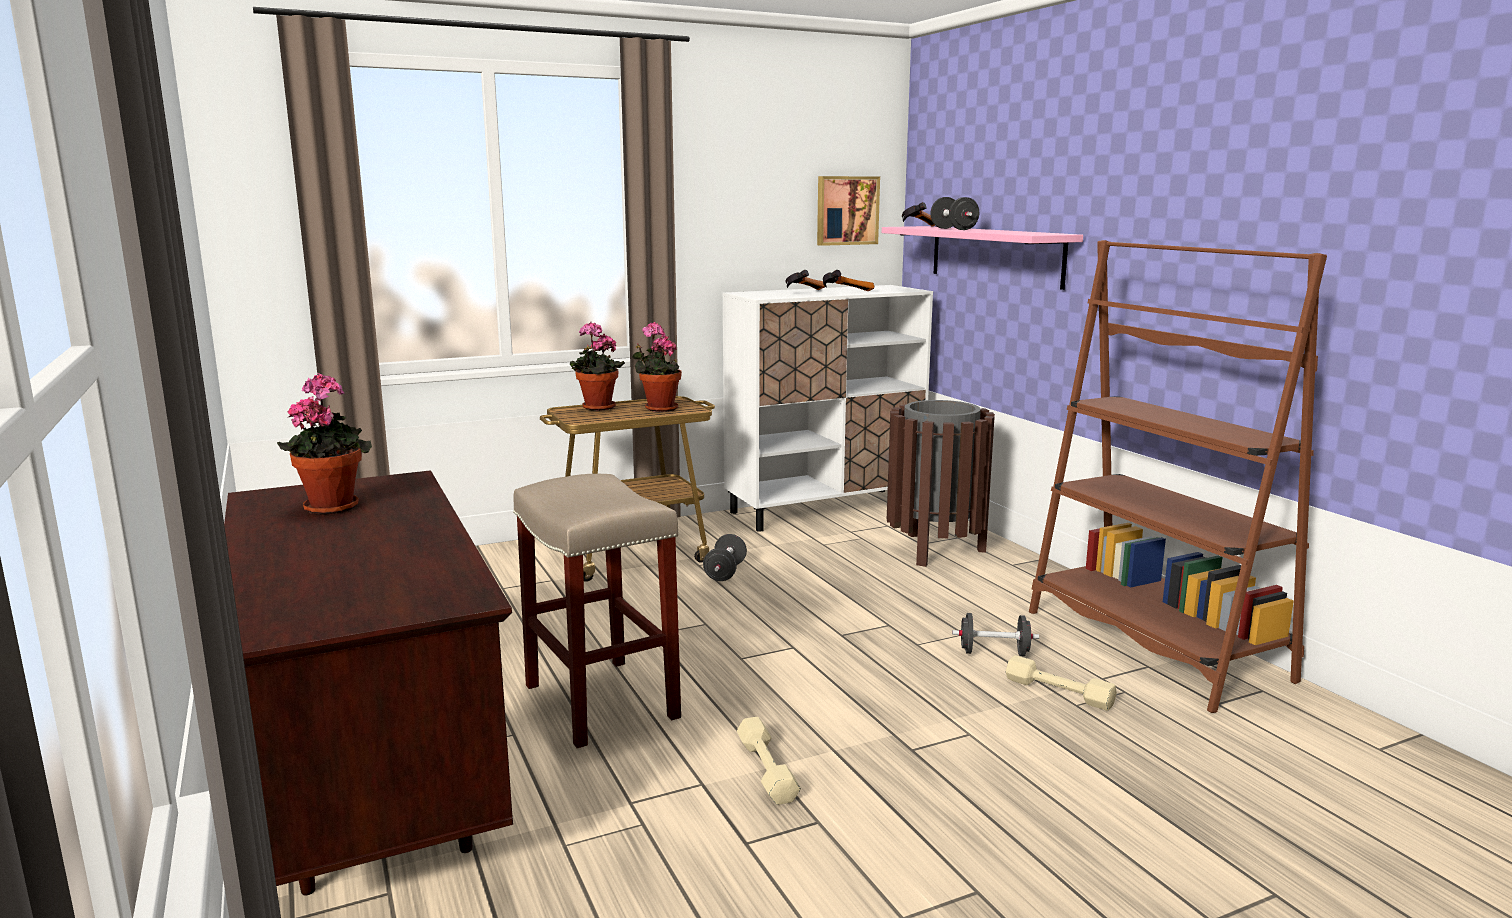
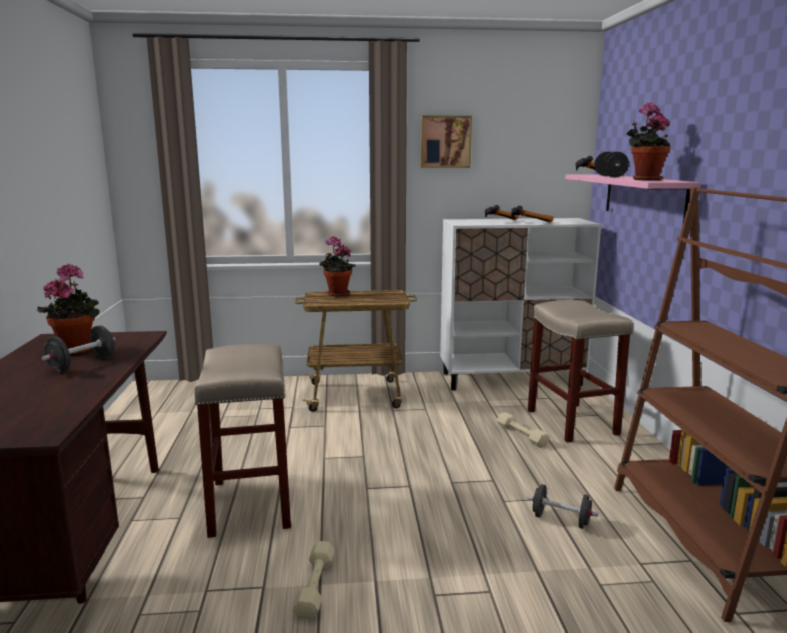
camera: 20 degrees right, 0 degrees up
potted plant [632,322,682,412] -> potted plant moved to [627,102,670,181]
black dumbbell [703,534,747,581] -> black dumbbell moved to [42,325,116,372]
picture [817,176,880,246] -> picture moved to [420,115,472,168]
brown trash can [887,400,995,567] -> beige stool [528,300,633,443]
beige dumbbell [1006,655,1117,711] -> beige dumbbell moved to [497,412,550,448]

